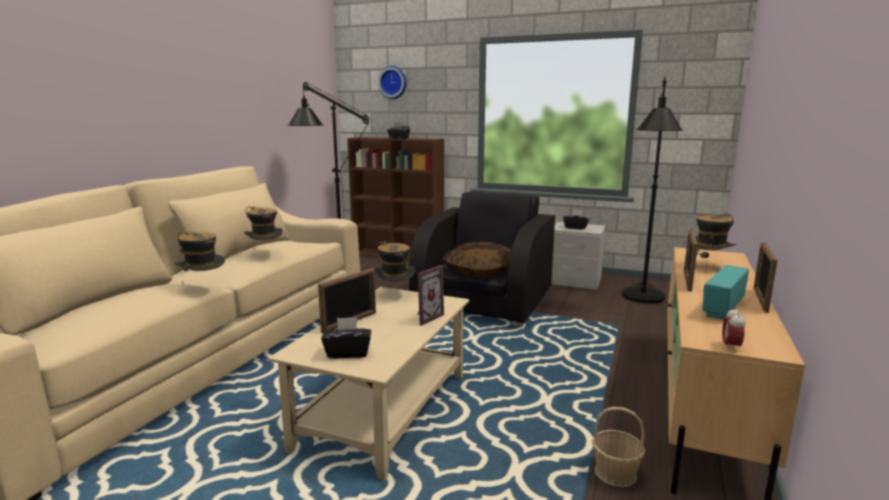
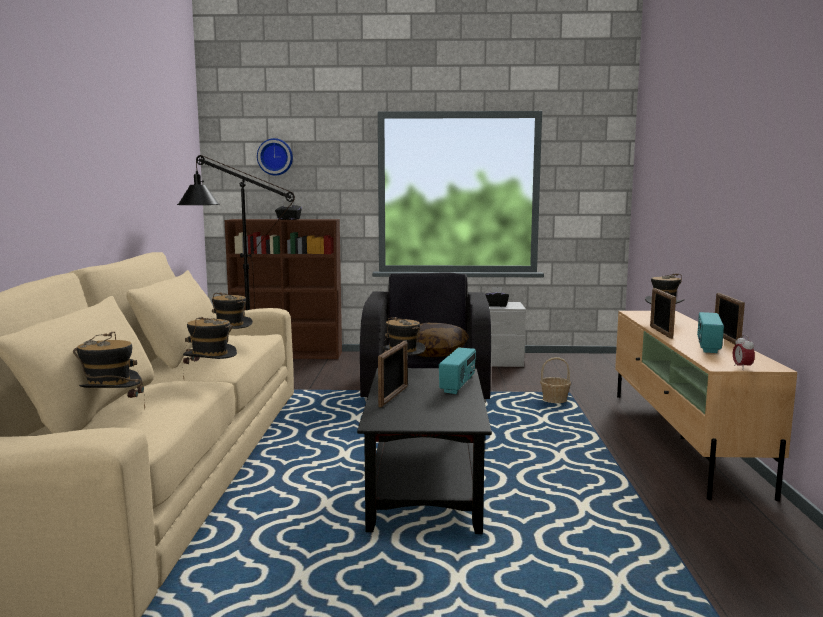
camera: 20 degrees left, 5 degrees down
beige coffee table [268,287,469,481] -> black coffee table [357,368,492,534]
black tissue box [321,317,371,359] -> none
picture frame [417,265,444,326] -> radio [439,348,476,394]
basket [592,407,646,487] -> basket moved to [540,357,571,403]
black floor lamp [622,76,683,304] -> none
none -> hat [73,332,145,409]

